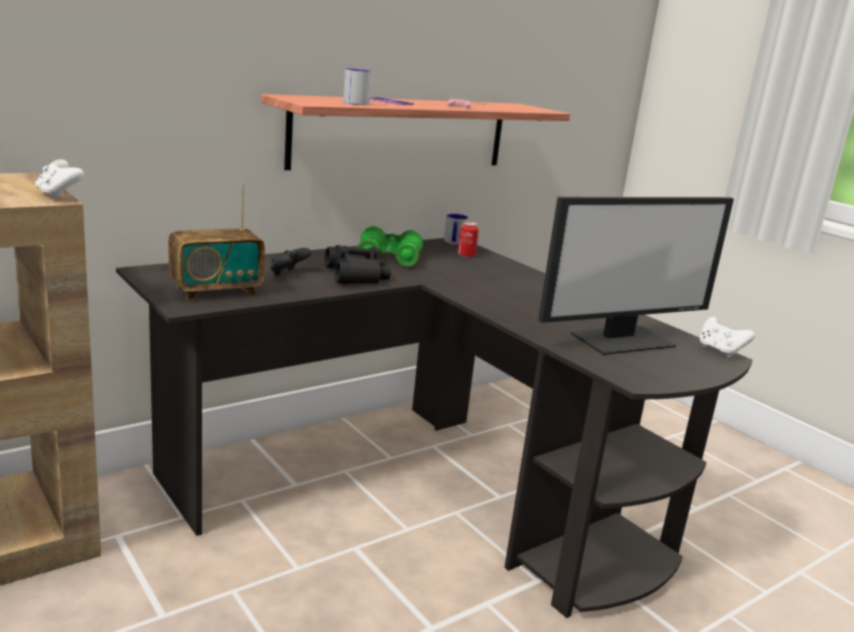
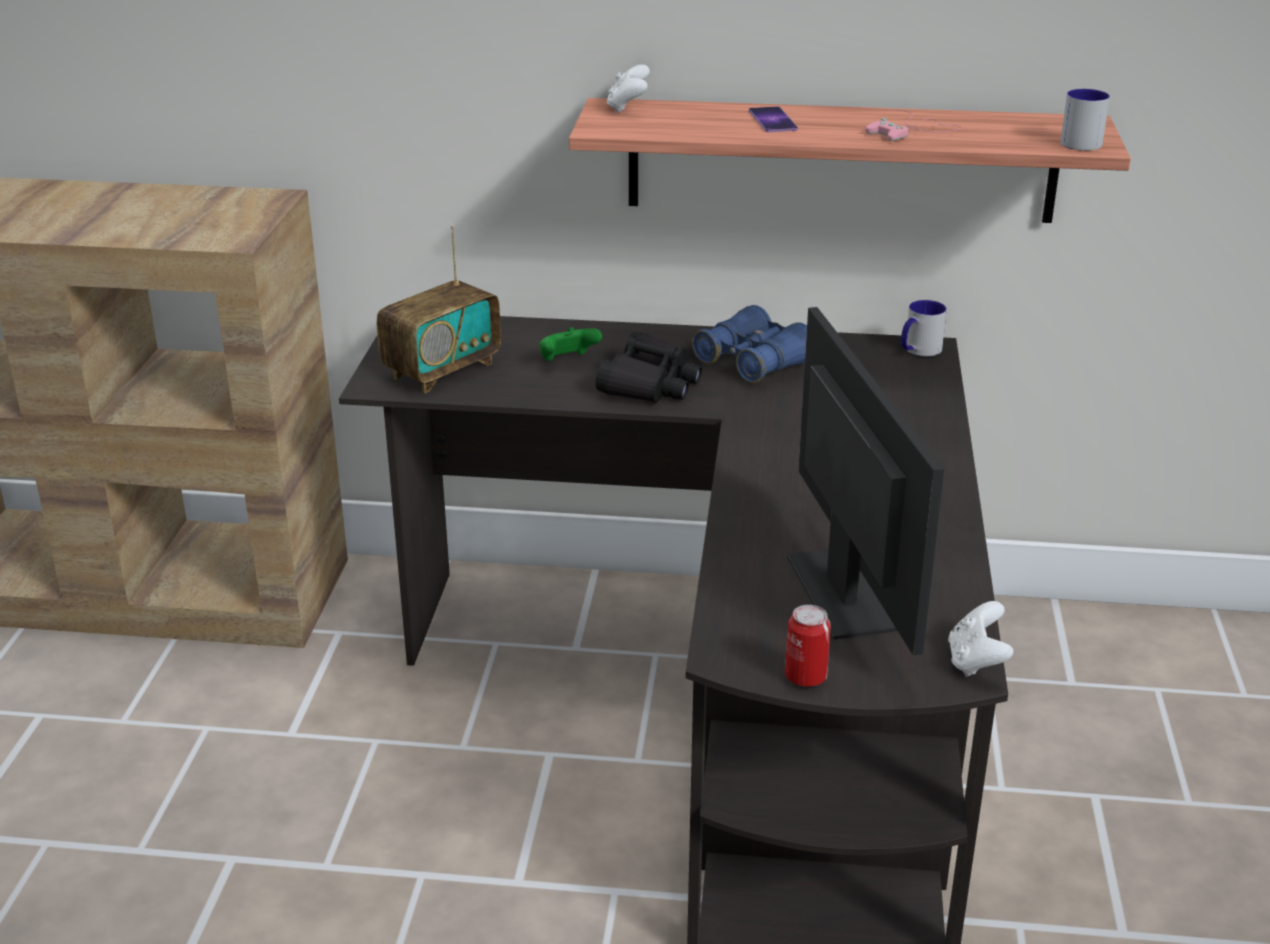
camera: 45 degrees right, 10 degrees up
white game controller [35,159,84,200] -> white game controller moved to [607,64,650,113]
radio [168,183,265,300] -> radio turned 60 degrees counterclockwise [377,225,501,393]
black game controller [270,248,311,276] -> green game controller [539,327,602,361]
mug [343,69,372,105] -> mug moved to [1060,89,1110,151]
green binoculars [357,226,423,266] -> blue binoculars [692,305,807,383]
can [458,222,479,258] -> can moved to [785,605,831,687]
monitor [538,197,734,355] -> monitor turned 120 degrees counterclockwise [787,307,944,655]

